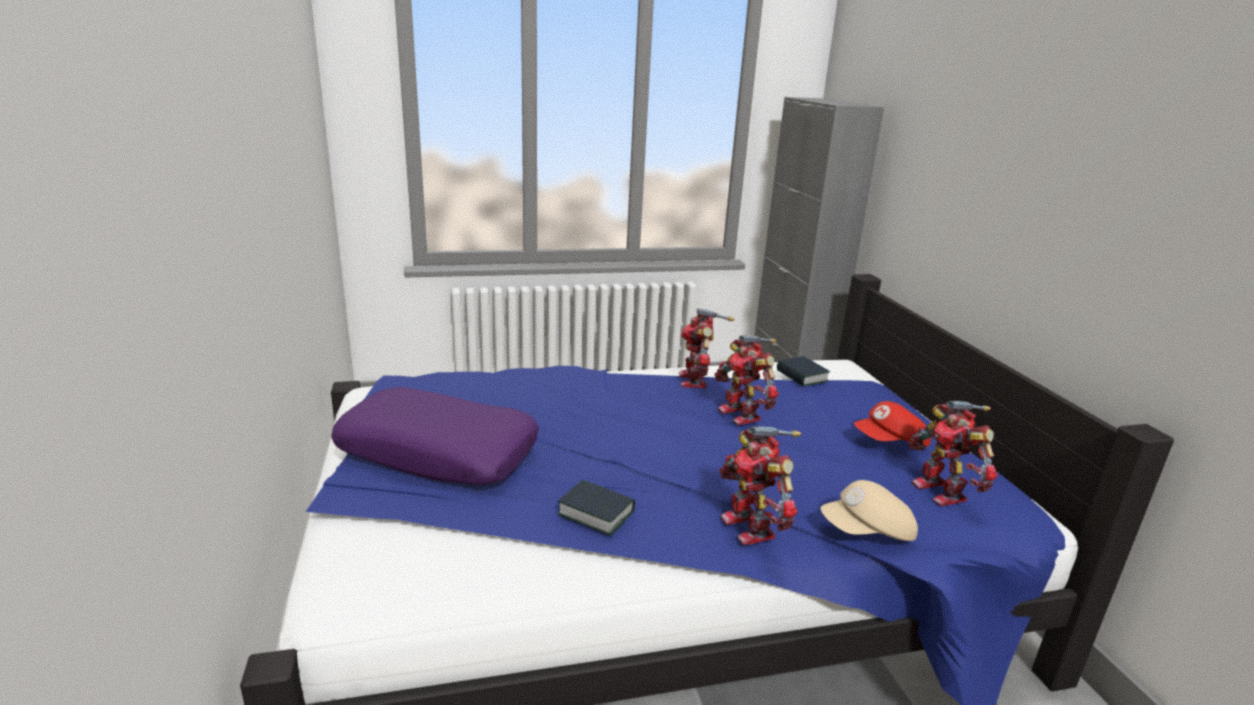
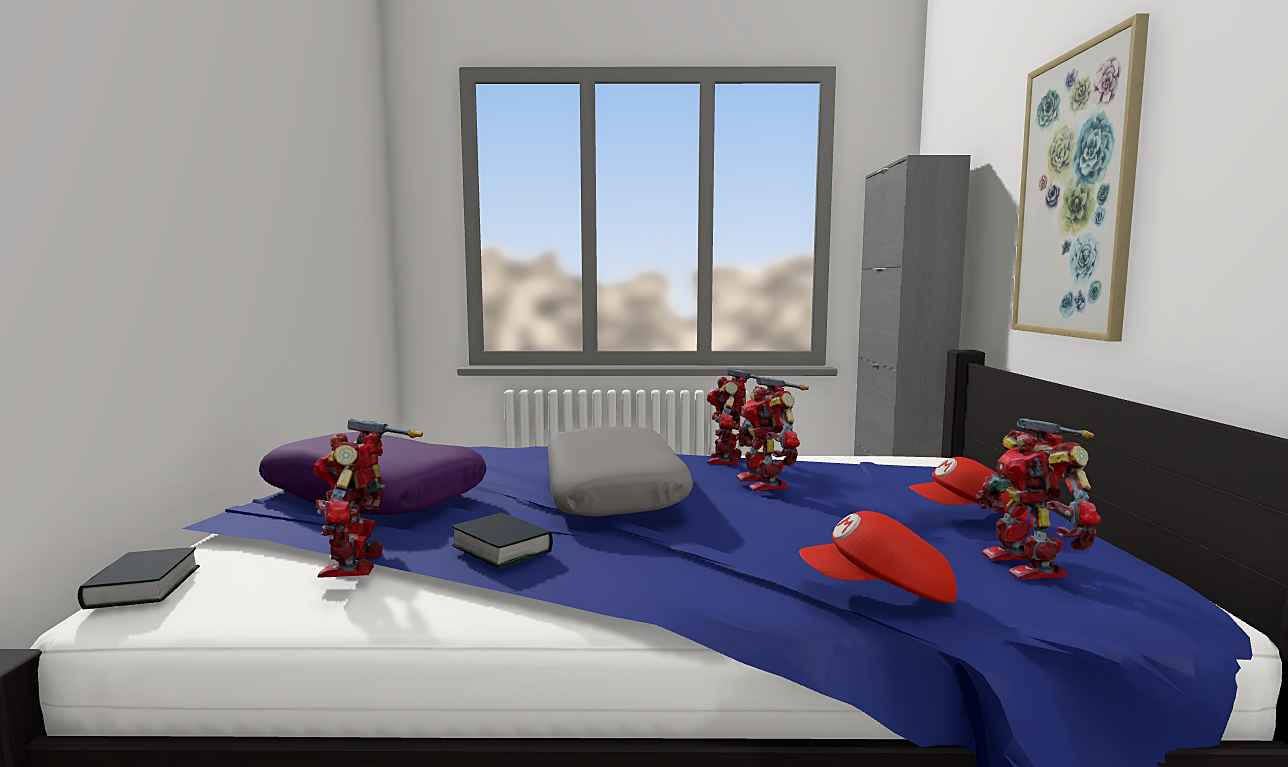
camera: 15 degrees right, 15 degrees down
toy robot [719,426,801,545] -> toy robot moved to [313,419,423,578]
book [777,356,830,387] -> book moved to [78,547,200,609]
beige cap [821,480,918,541] -> red cap [799,511,957,603]
none -> grey pillow [547,427,693,517]
none -> picture [1012,14,1149,342]

